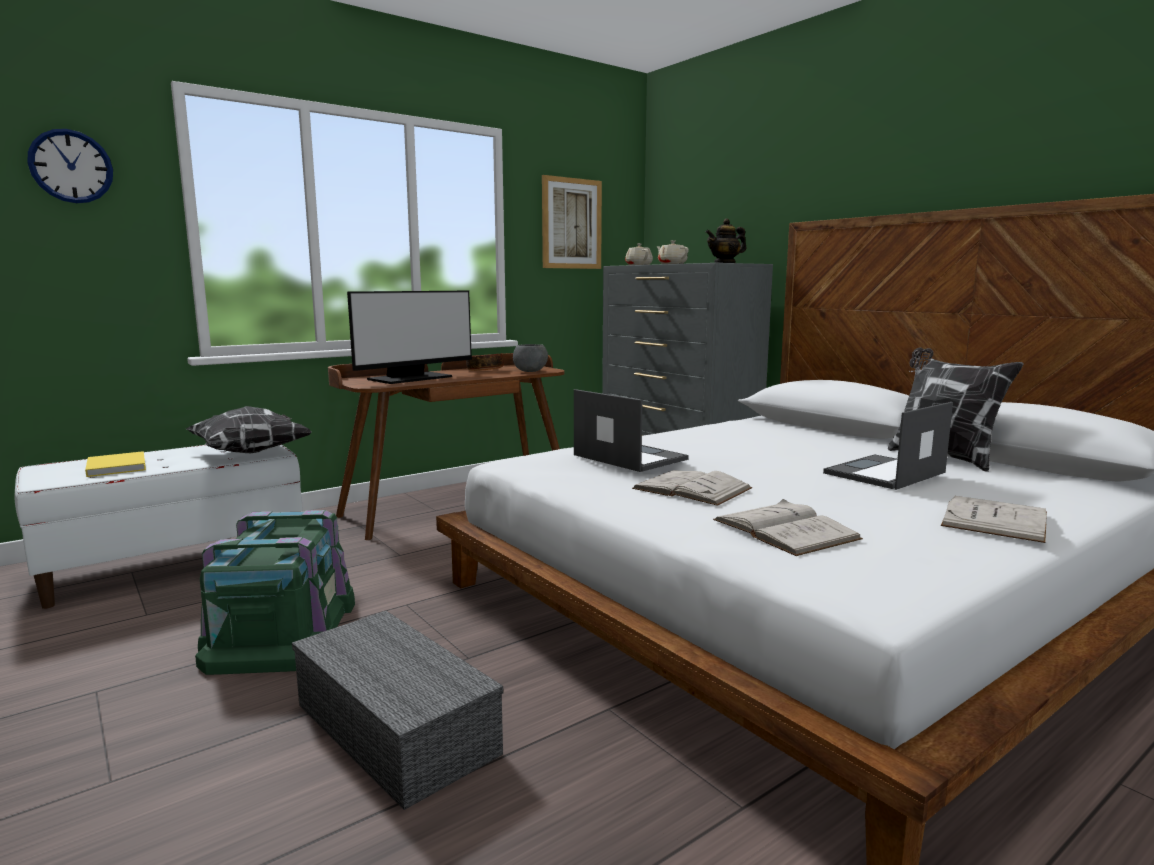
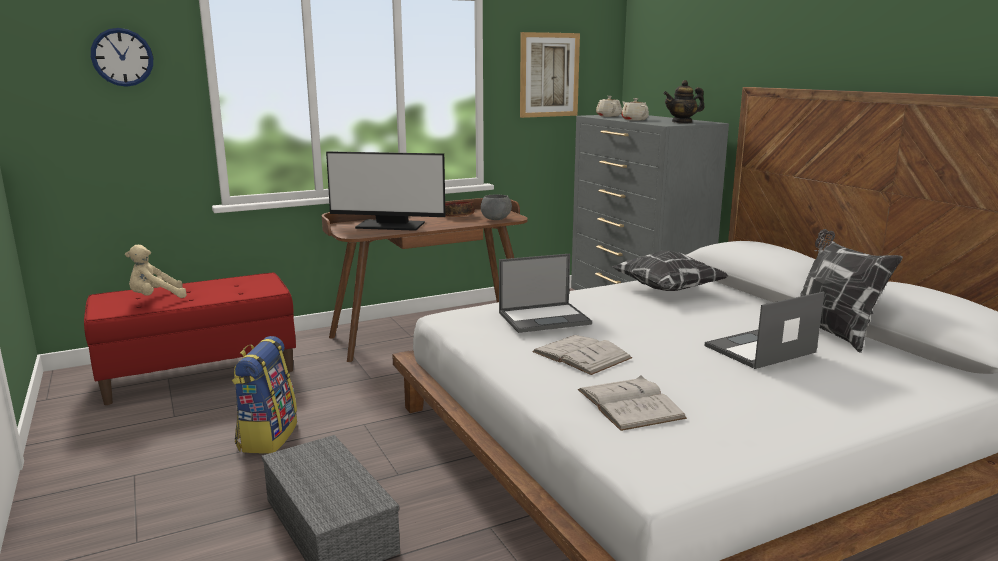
camera: 10 degrees right, 5 degrees up
white bench [15,445,303,609] -> red bench [84,273,296,405]
yellow book [85,451,146,477] -> beige plush toy [125,245,187,298]
pillow [186,406,312,453] -> pillow moved to [612,251,728,291]
green storage box [195,510,355,675] -> backpack [232,336,297,454]
monitor [347,291,472,384] -> monitor turned 45 degrees clockwise [326,151,446,231]
laptop [574,389,689,472] -> laptop turned 105 degrees clockwise [499,254,592,333]
white book [941,496,1047,543] -> none

